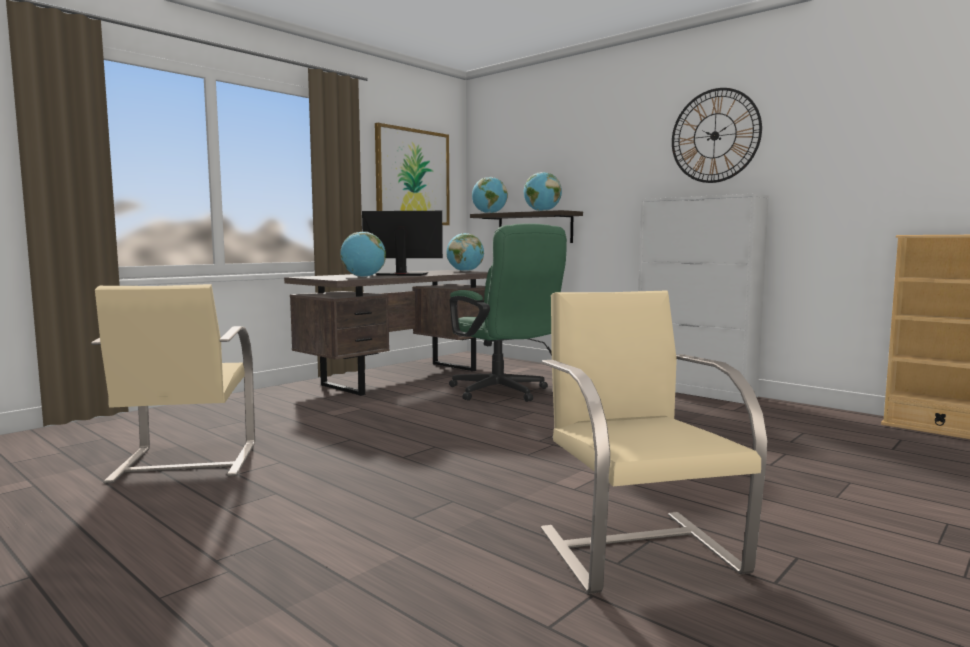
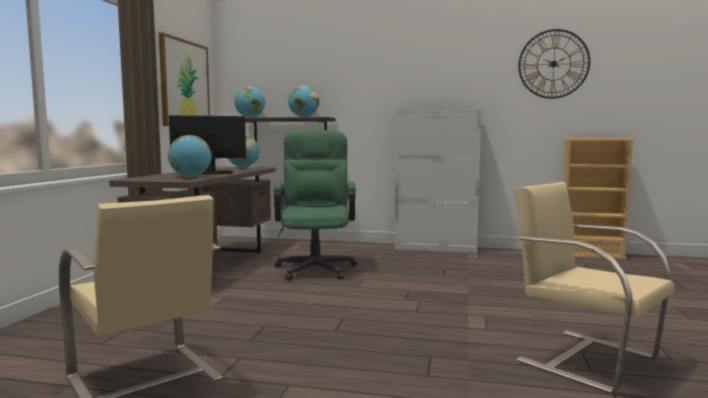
camera: 30 degrees left, 0 degrees up
green office chair [449,223,567,402] -> green office chair turned 120 degrees counterclockwise [273,130,357,281]
wall clock [672,88,762,183] -> wall clock moved to [518,29,590,99]

